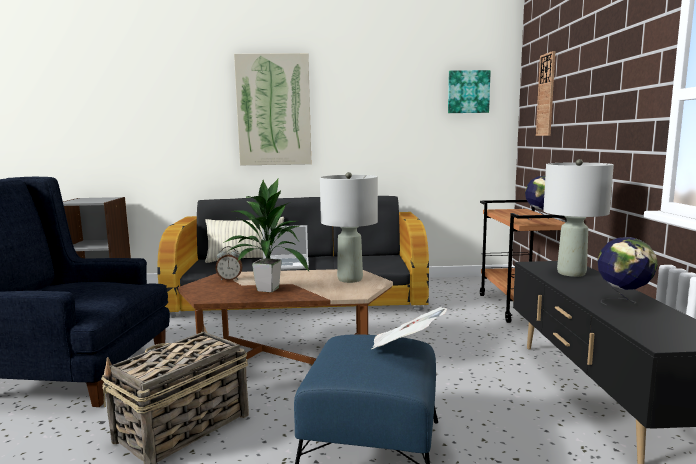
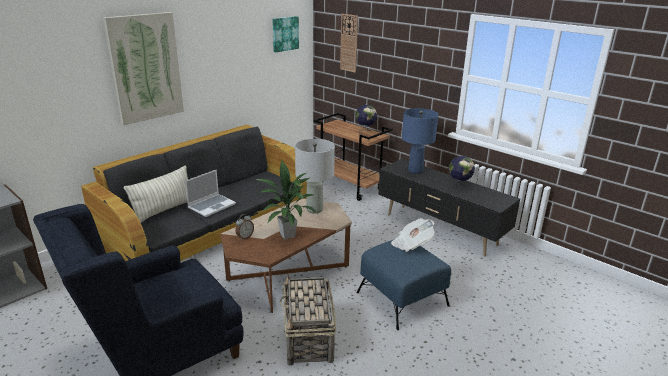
camera: 45 degrees left, 15 degrees up
grey table lamp [543,159,614,277] -> blue table lamp [402,108,438,174]

